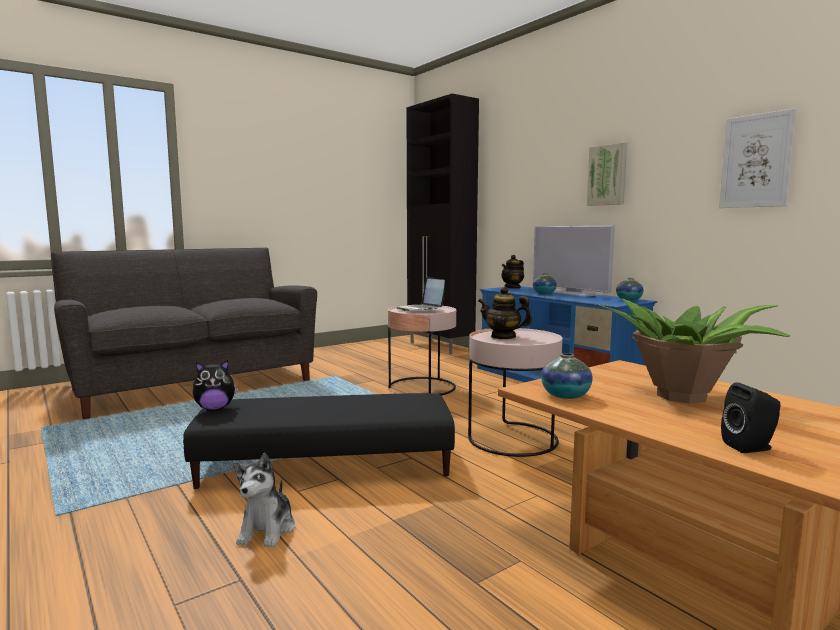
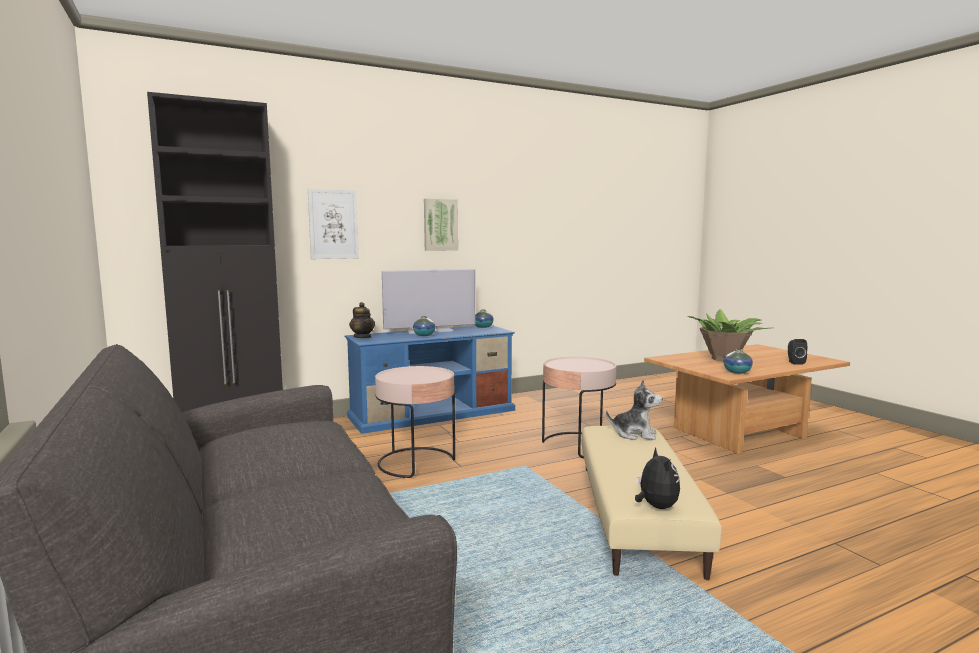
camera: 80 degrees left, 0 degrees up
black ottoman [183,393,455,489] -> beige ottoman [582,426,722,580]
plush toy [234,453,295,547] -> plush toy moved to [606,380,662,440]
laptop [397,277,445,311] -> none
teapot [478,287,532,339] -> none
picture [719,108,796,208] -> picture moved to [308,188,359,259]

